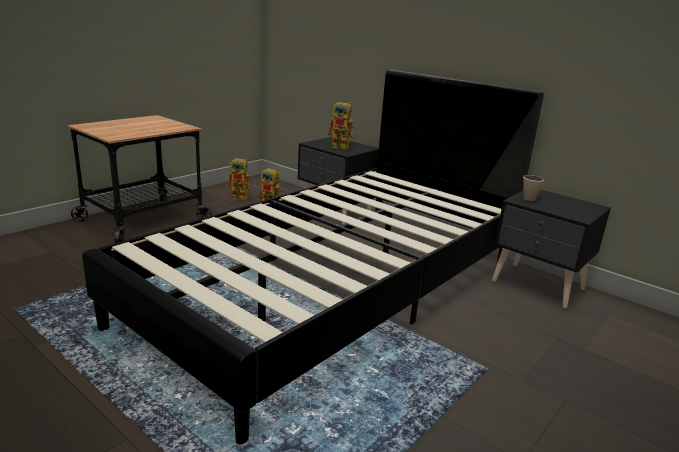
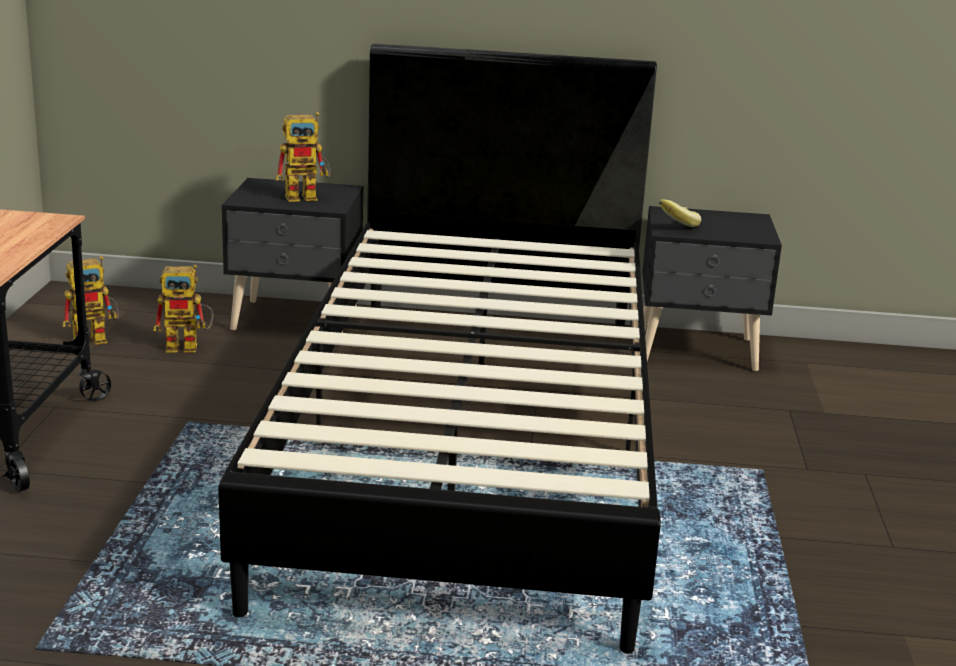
camera: 35 degrees left, 0 degrees up
cup [523,175,544,201] -> banana [659,199,701,227]

